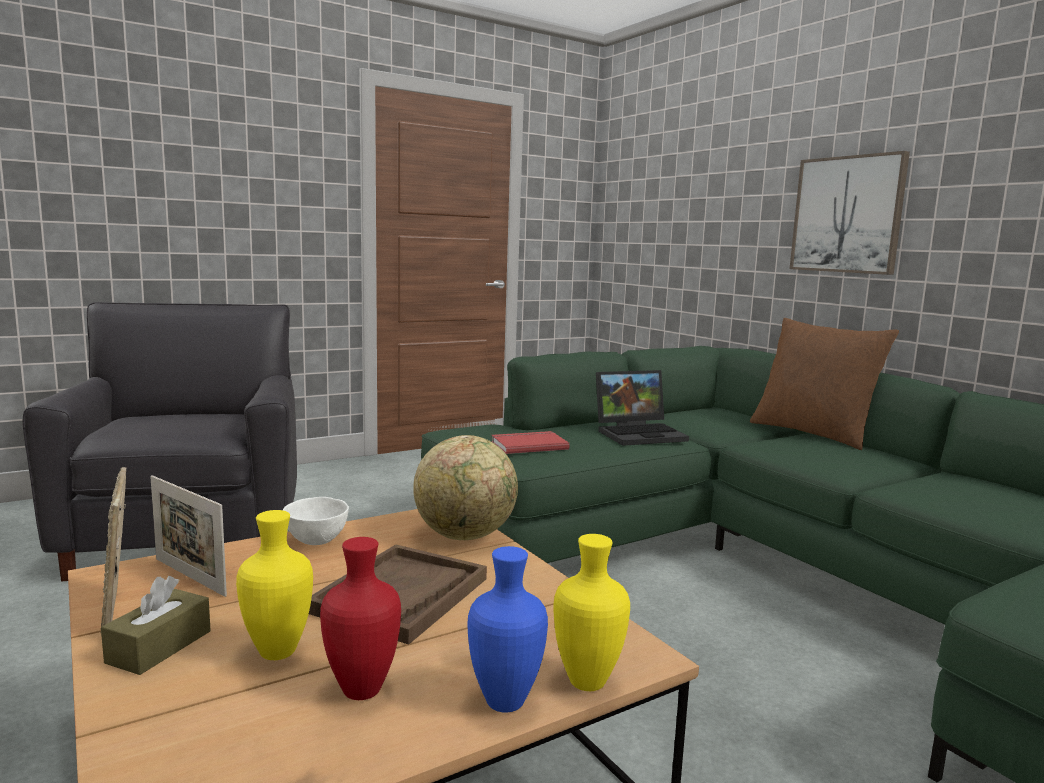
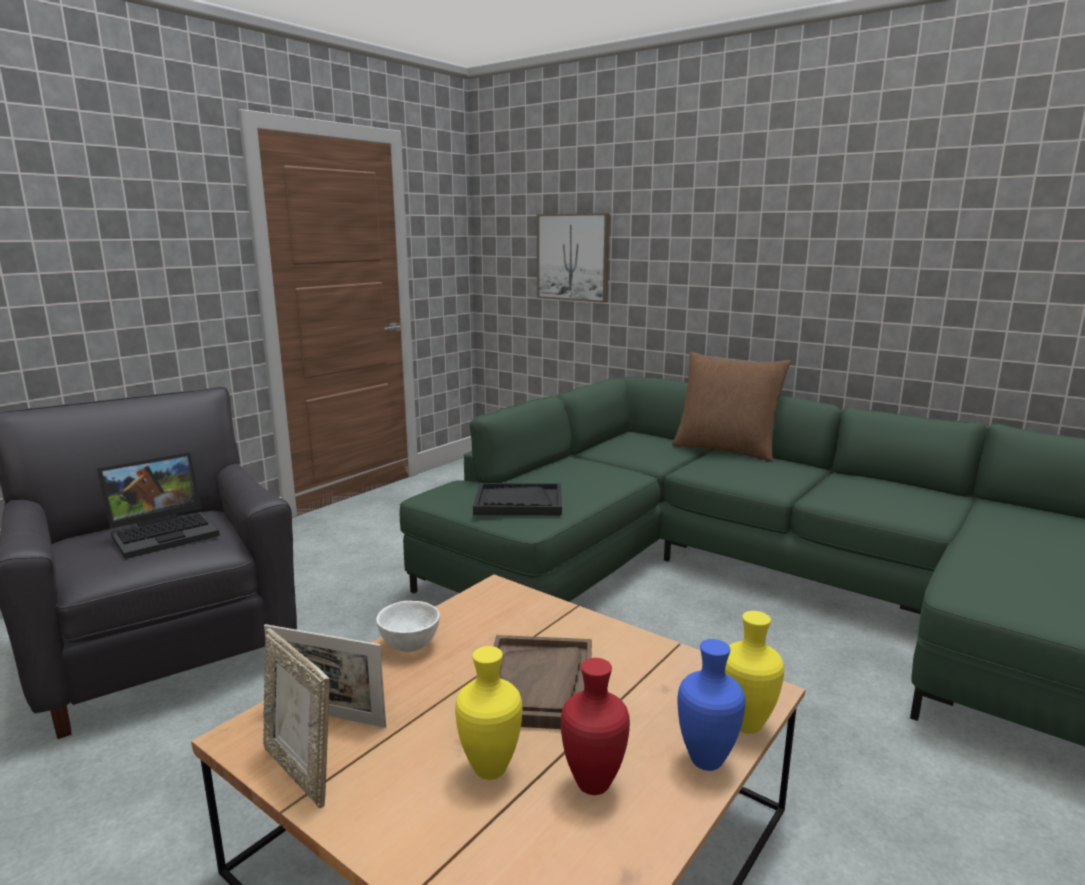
camera: 20 degrees left, 5 degrees up
brown tissue box [101,576,211,675] -> none
globe [413,435,518,540] -> none
red book [491,431,569,454] -> black tray [473,483,562,515]
laptop [596,370,689,446] -> laptop moved to [97,452,220,559]
picture [790,151,910,275] -> picture moved to [537,213,610,303]

